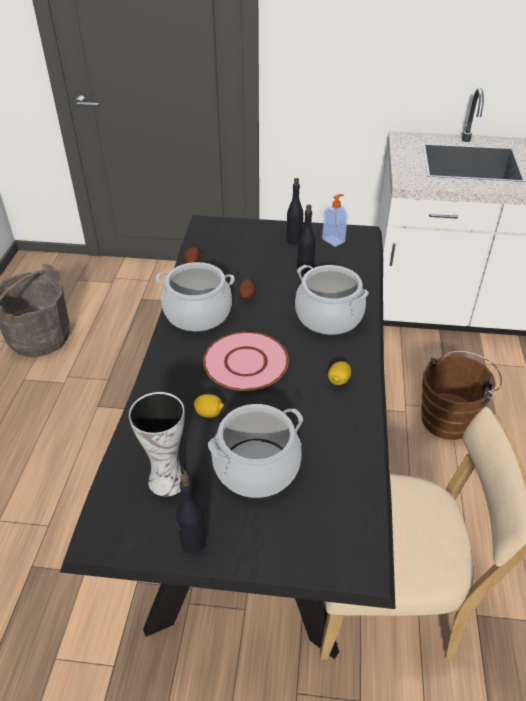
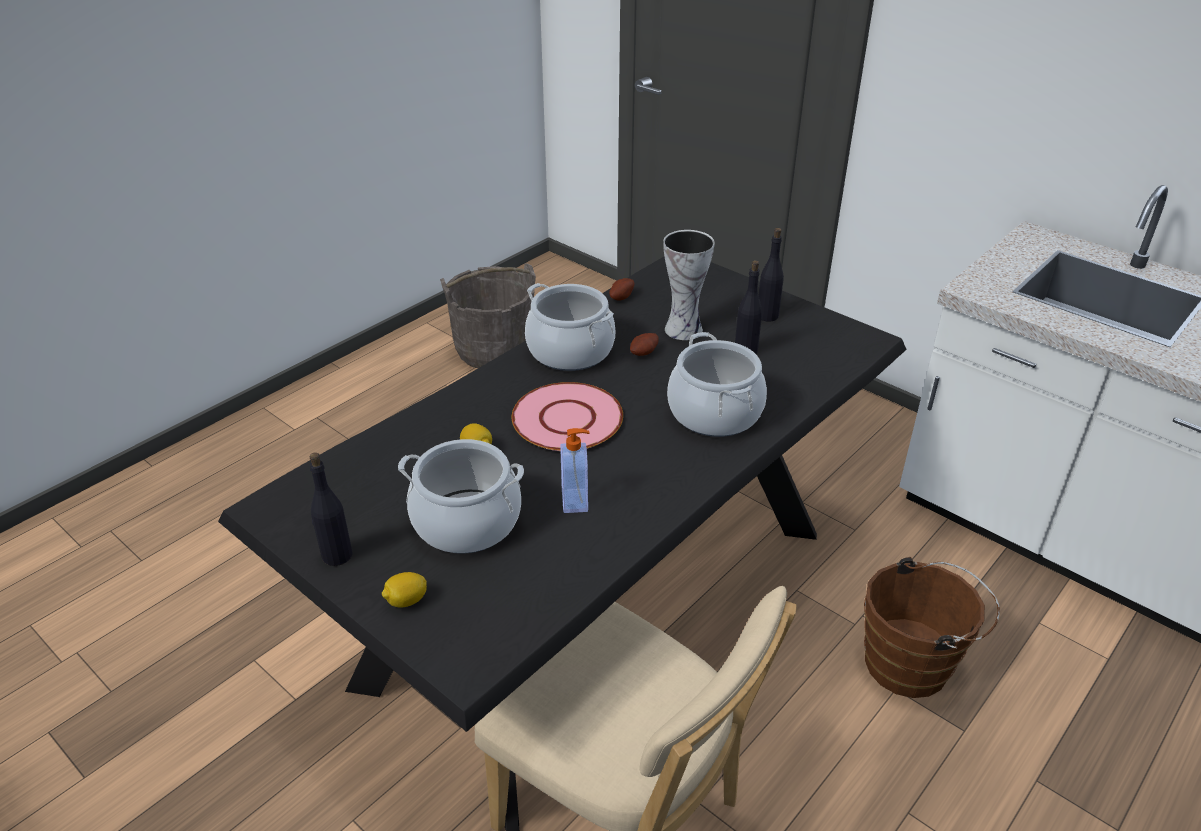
camera: 35 degrees right, 5 degrees down
vase [129,392,186,496] -> vase moved to [663,230,715,340]
soap dispenser [322,194,348,247] -> soap dispenser moved to [560,428,589,513]
lemon [328,361,351,385] -> lemon moved to [382,572,427,608]

